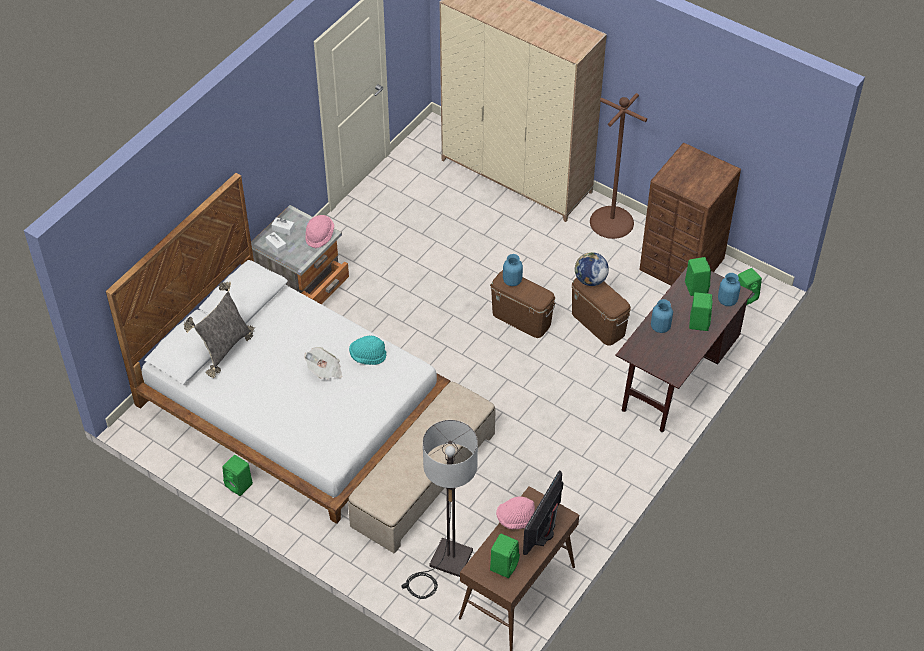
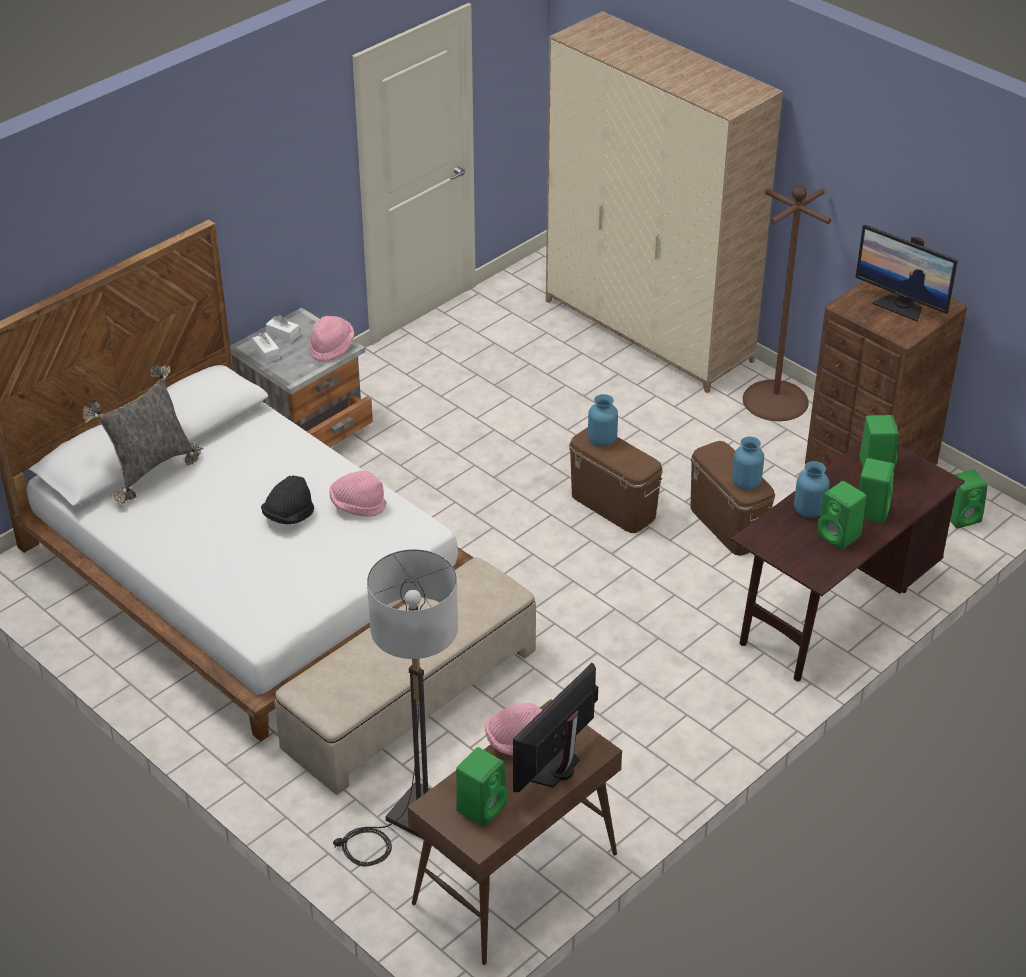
camera: 10 degrees right, 10 degrees down
green speaker [222,455,253,496] -> green speaker moved to [817,481,866,550]
newspaper [304,347,342,380] -> black hat [261,475,314,524]
turquoise hat [349,336,386,365] -> pink hat [329,470,386,517]
globe [575,252,609,286] -> none
blue vase [718,273,741,306] -> blue vase moved to [732,436,764,490]
none -> monitor [855,225,958,322]

